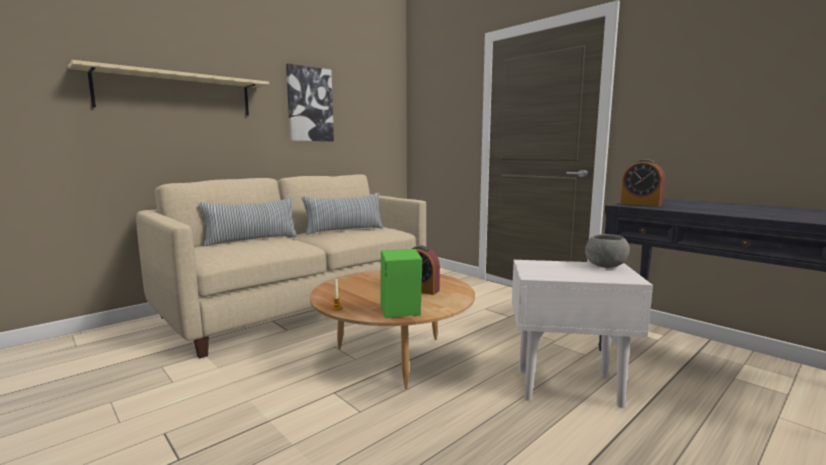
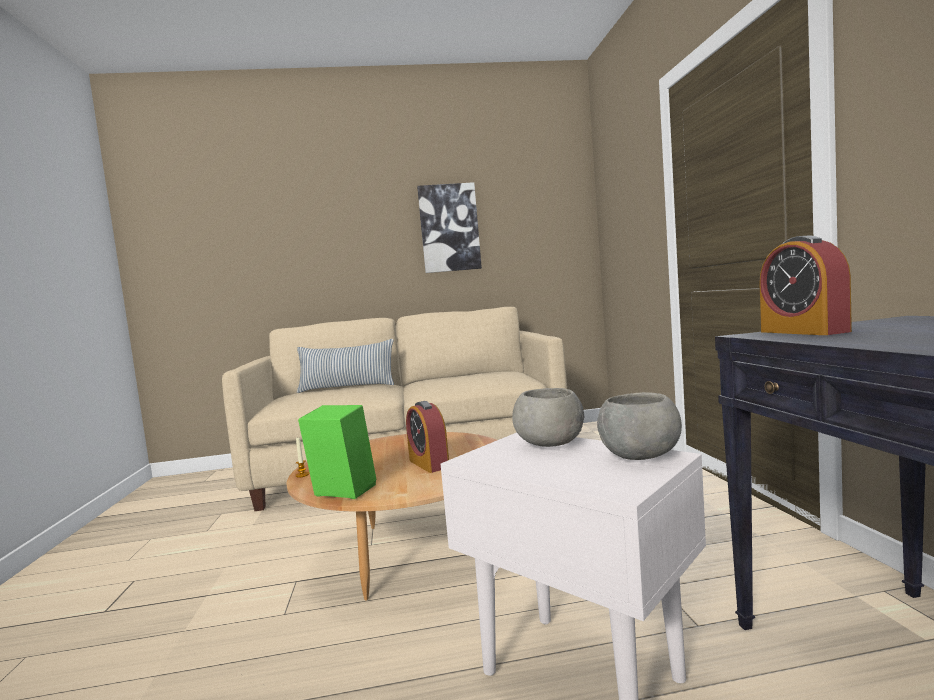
camera: 35 degrees right, 5 degrees down
beige shelf [68,60,269,116] -> none
pillow [302,193,383,235] -> none
none -> grey bowl [512,388,584,447]

